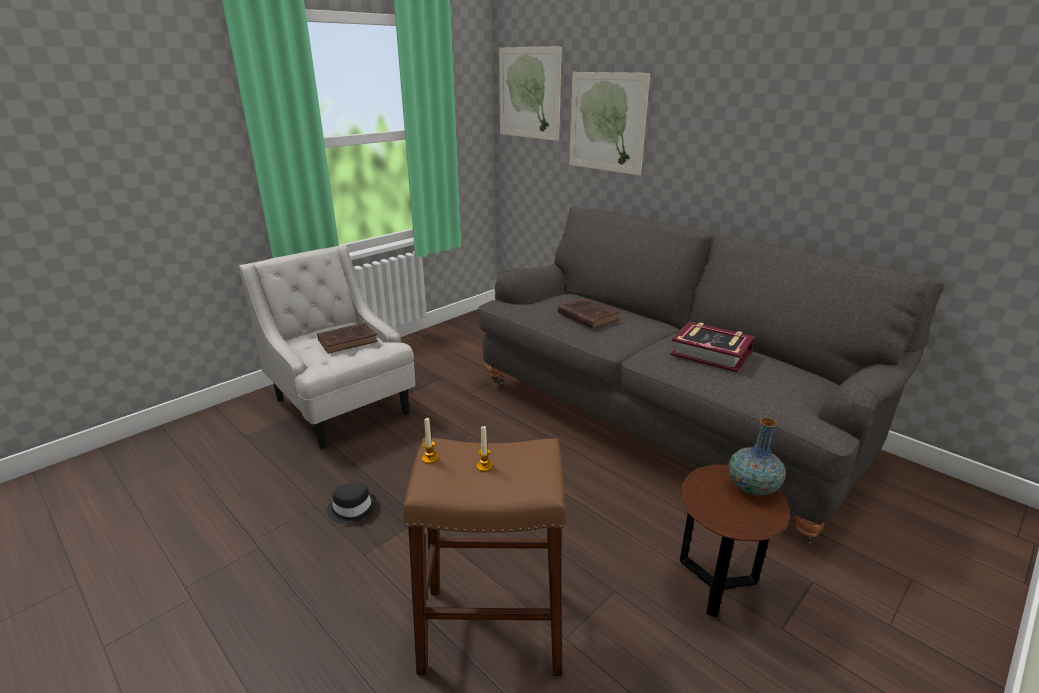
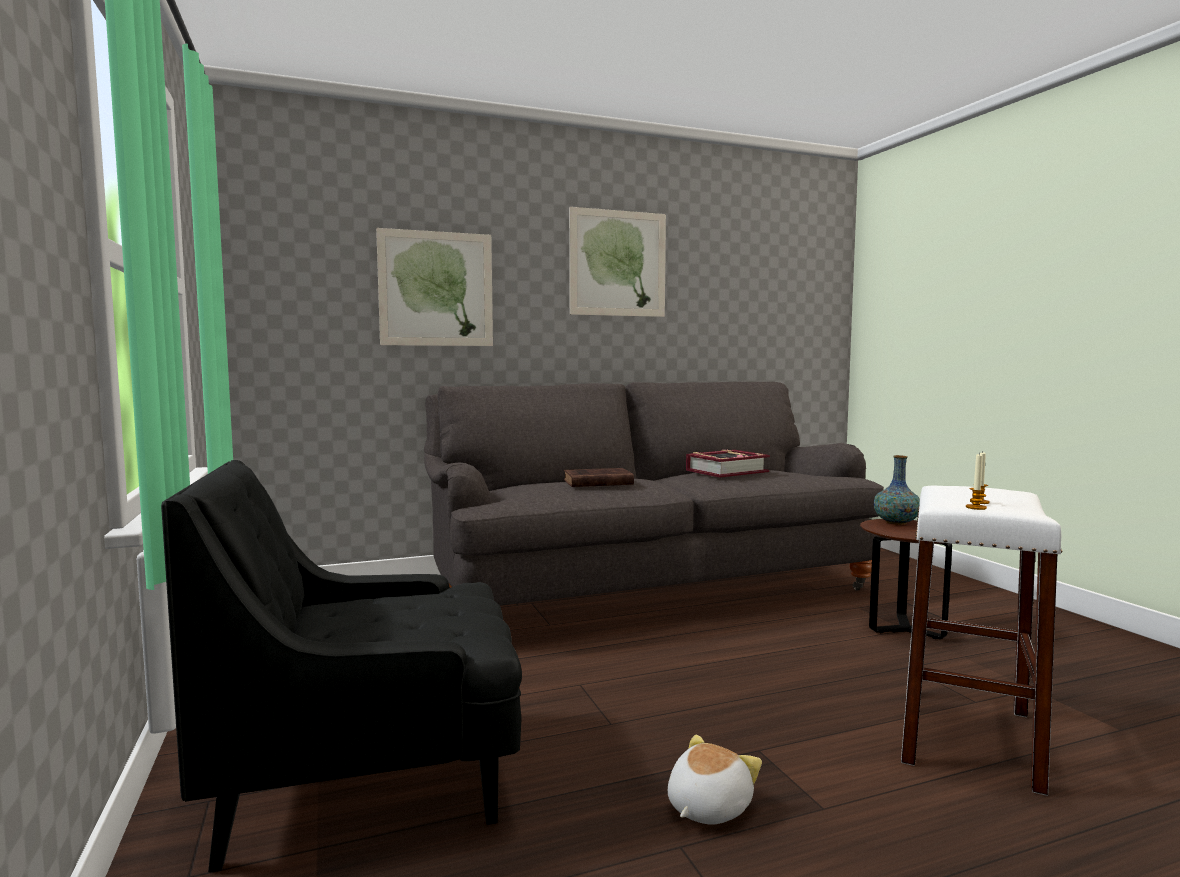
camera: 65 degrees left, 20 degrees down
white armchair [239,245,416,449] -> black armchair [161,460,522,873]
brown book [317,323,378,354] -> none
black hat [327,482,376,524] -> plush toy [668,734,762,825]
brown stool [403,438,565,676] -> white stool [901,486,1062,796]
picture [499,46,562,141] -> picture moved to [569,207,666,317]

